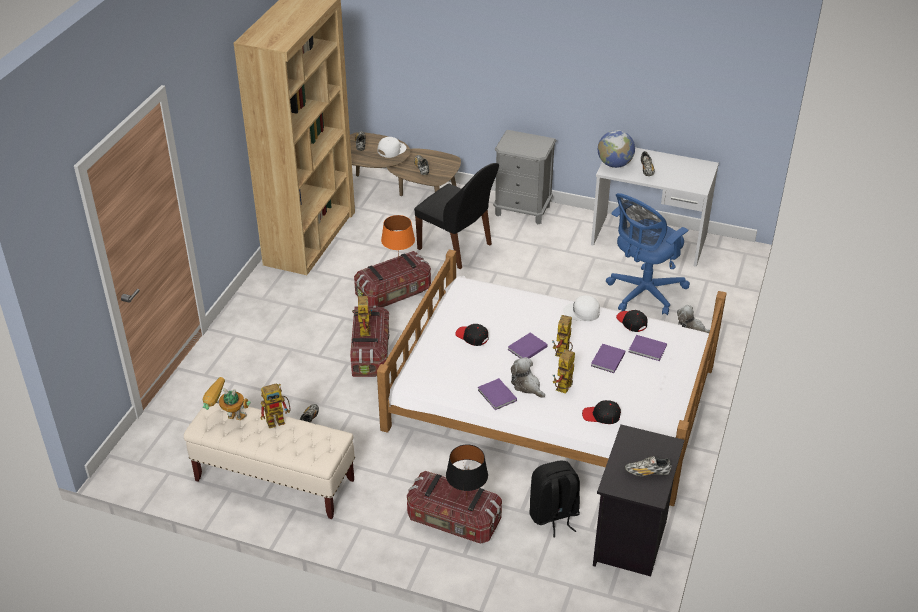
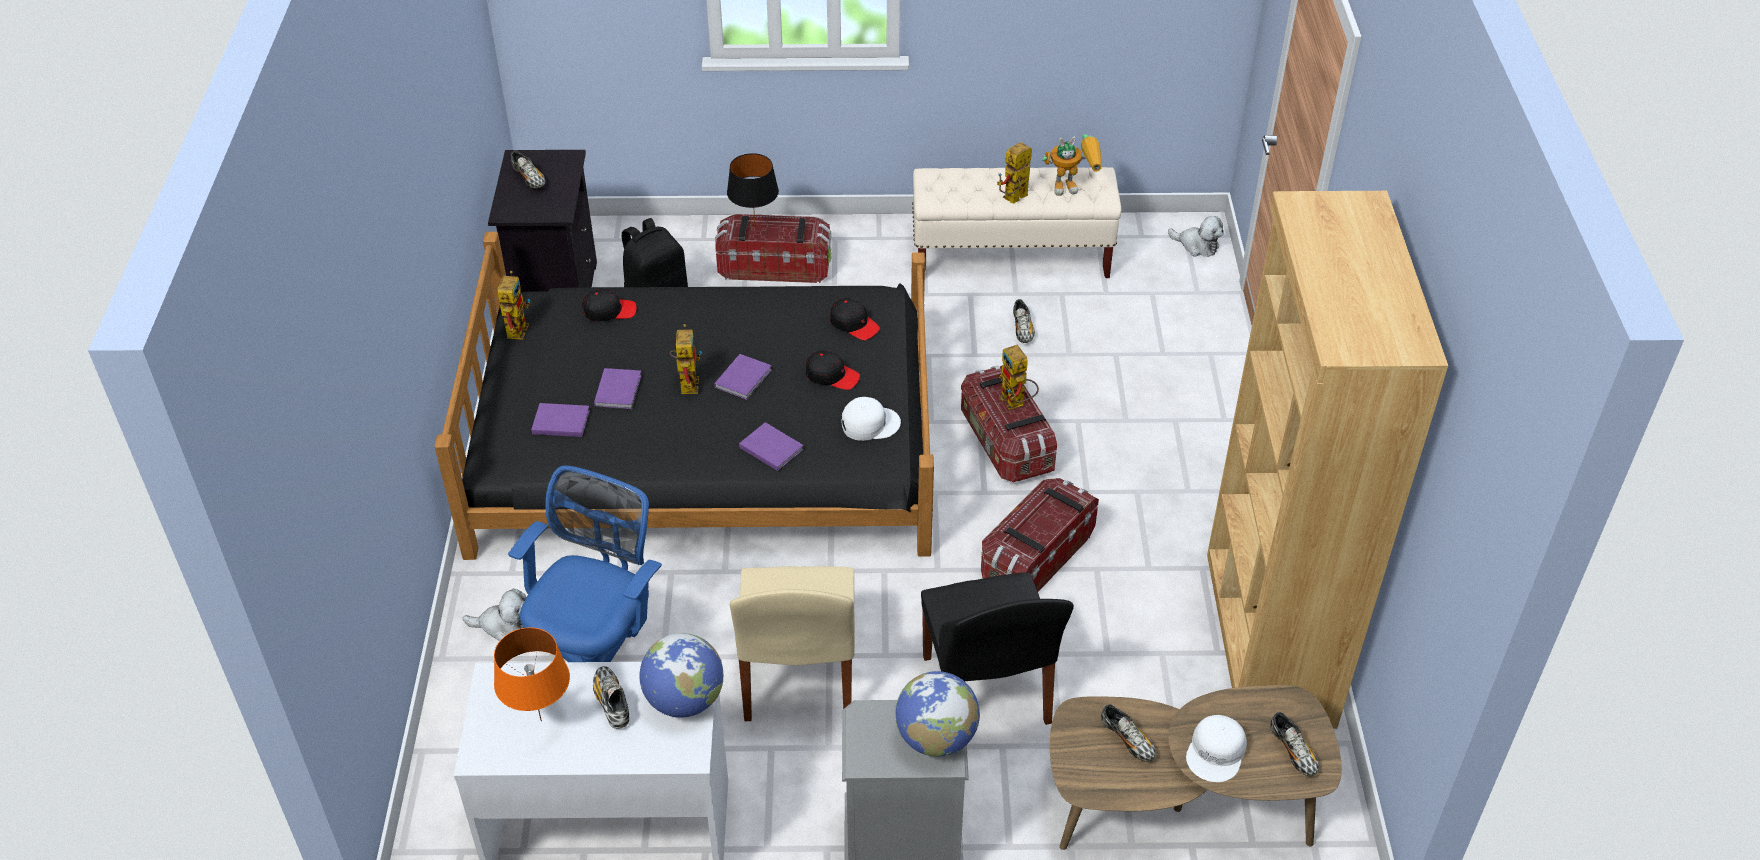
camera: 160 degrees right, 5 degrees up
white bed [377,249,727,506] -> black bed [434,232,934,560]
orange table lamp [381,215,415,255] -> orange table lamp moved to [494,627,570,721]
black chair [414,163,499,269] -> black chair turned 120 degrees counterclockwise [921,572,1074,725]
purple book [478,378,517,410] -> purple book moved to [739,422,804,471]
plush toy [511,357,545,398] -> plush toy moved to [1168,216,1224,257]
toy robot [553,349,575,394] -> toy robot moved to [498,271,530,340]
white cap [563,295,600,321] -> white cap moved to [842,397,901,441]
black cap [616,310,647,332] -> black cap moved to [830,298,880,340]
shoe [625,456,672,476] -> shoe turned 75 degrees clockwise [511,150,545,189]
none -> beige chair [730,566,855,721]
none -> globe [895,671,980,757]

